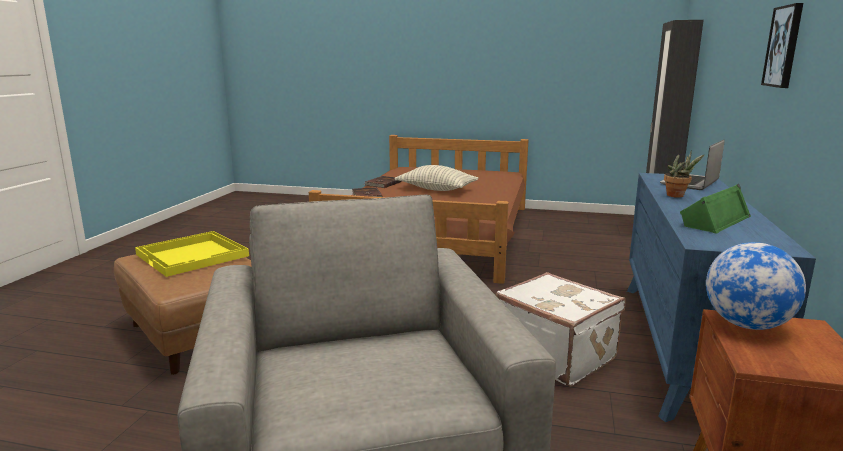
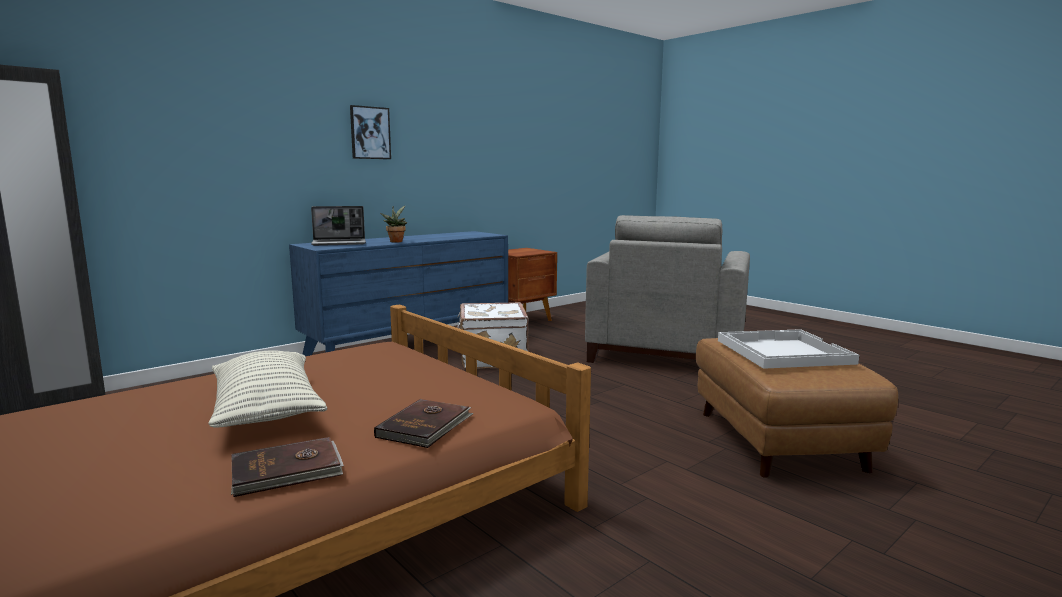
camera: 145 degrees left, 5 degrees down
yellow tray [135,231,249,277] -> white tray [718,329,859,369]
green speaker [680,184,751,234] -> none
globe [706,242,806,330] -> none

